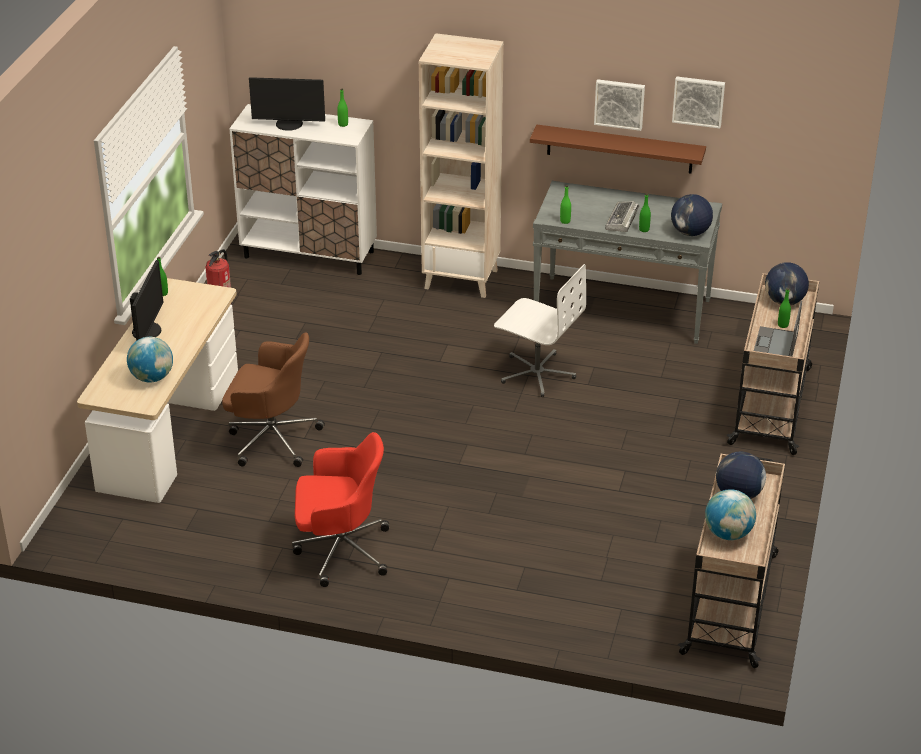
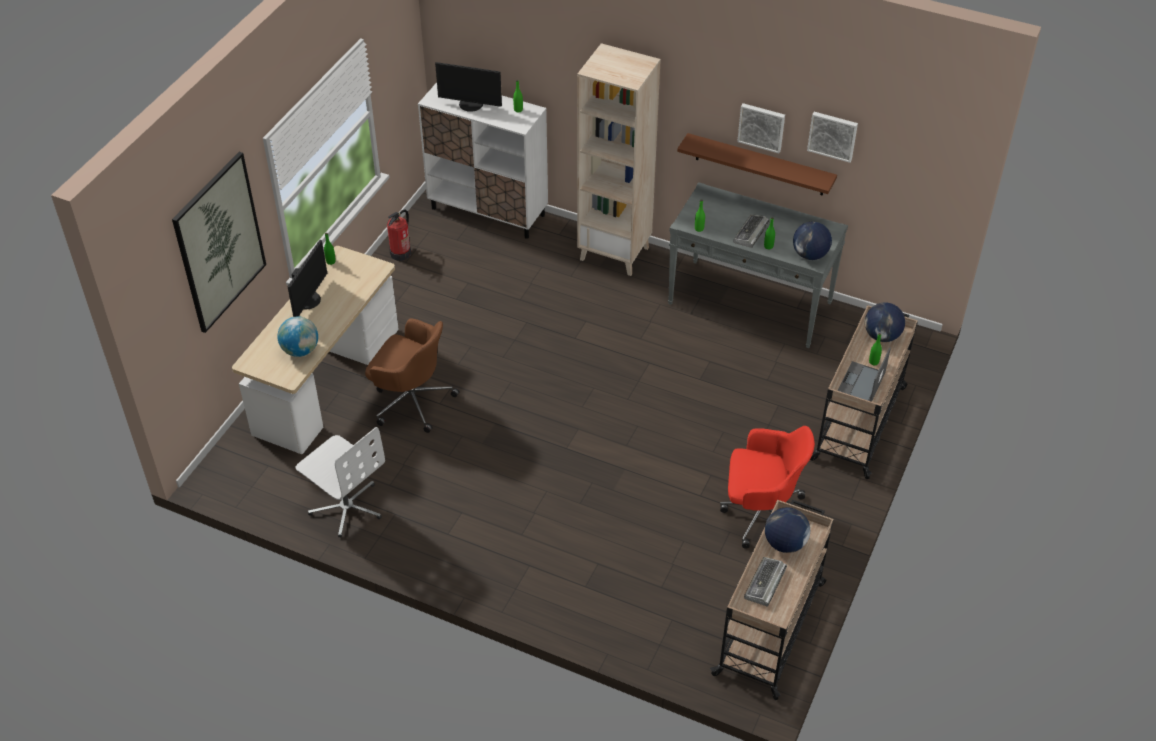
camera: 10 degrees right, 10 degrees up
red office chair [292,432,389,587] -> red office chair moved to [720,426,815,549]
white office chair [494,264,586,397] -> white office chair moved to [295,427,385,538]
globe [705,489,756,540] -> keyboard [744,557,787,607]
none -> picture [172,152,266,333]

